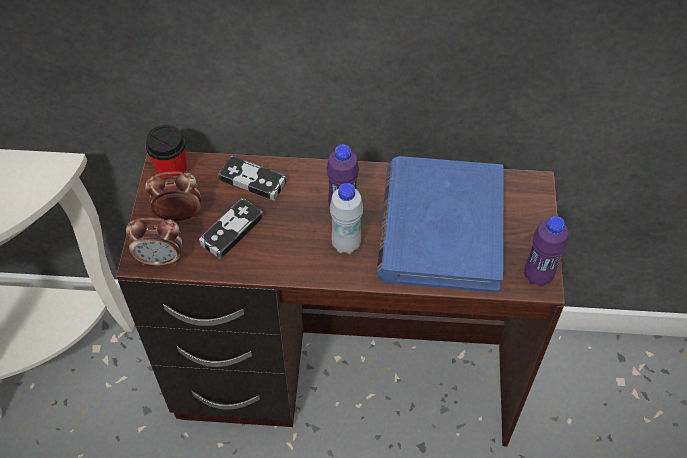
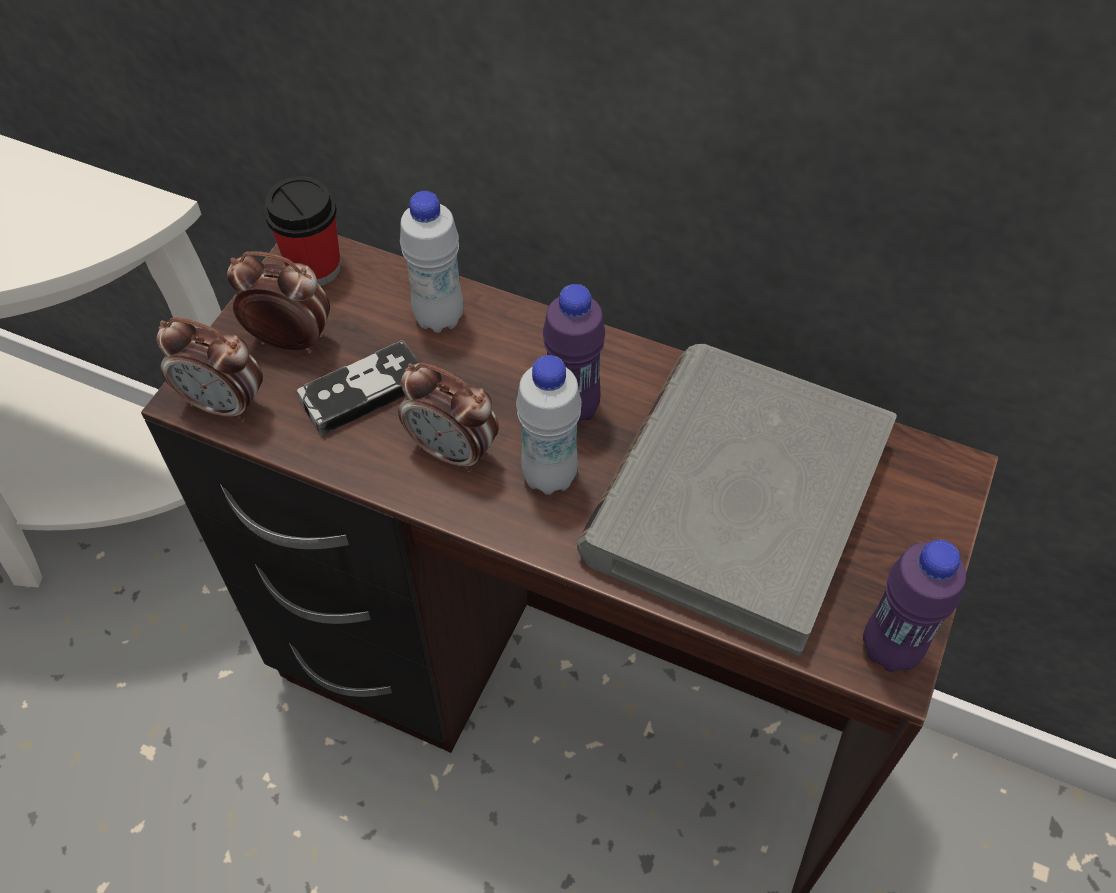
camera: 20 degrees right, 0 degrees up
game controller [219,155,287,200] -> white bottle [400,191,464,333]
blue book [377,156,504,293] -> grey book [577,344,897,656]
none -> alarm clock [398,363,499,473]

